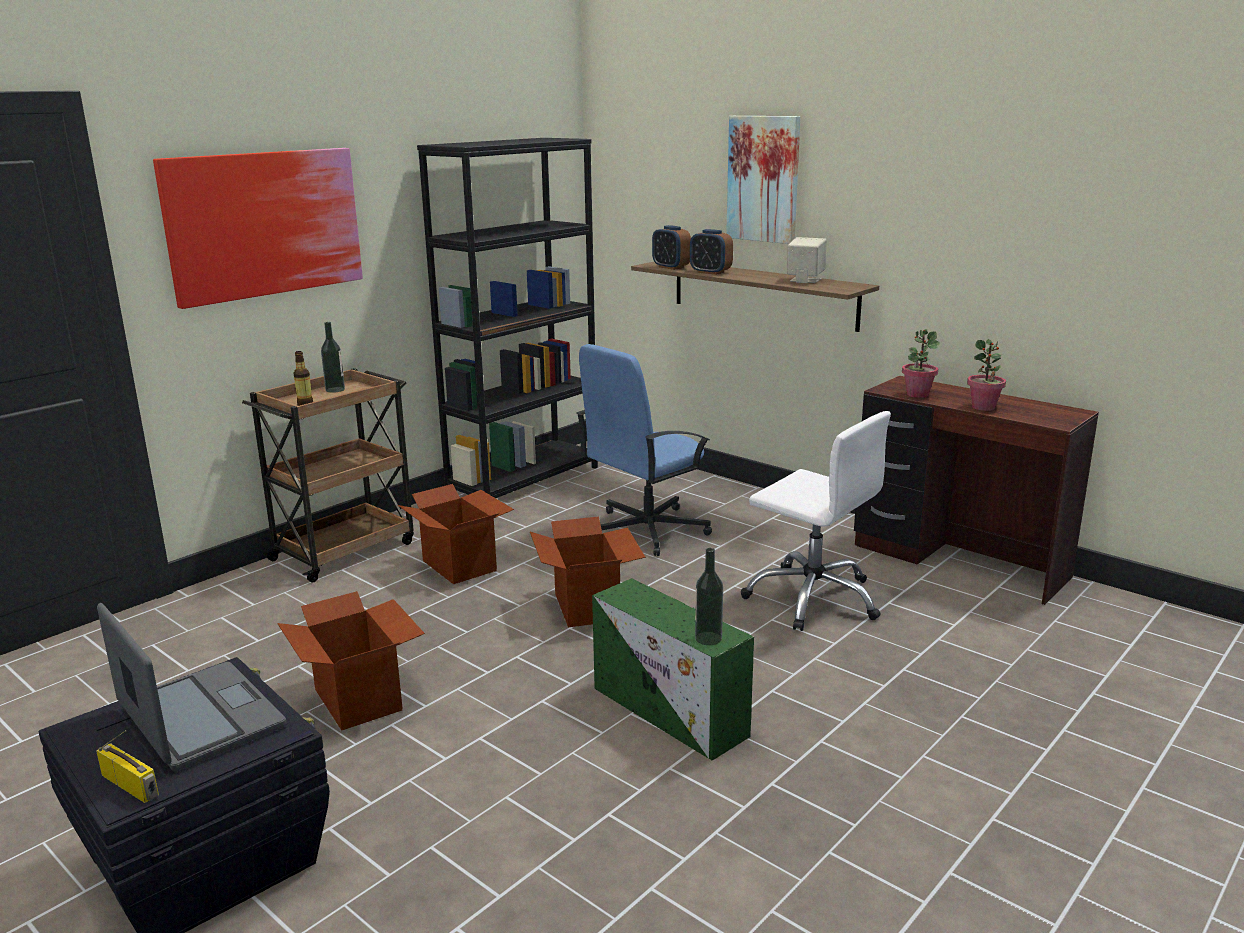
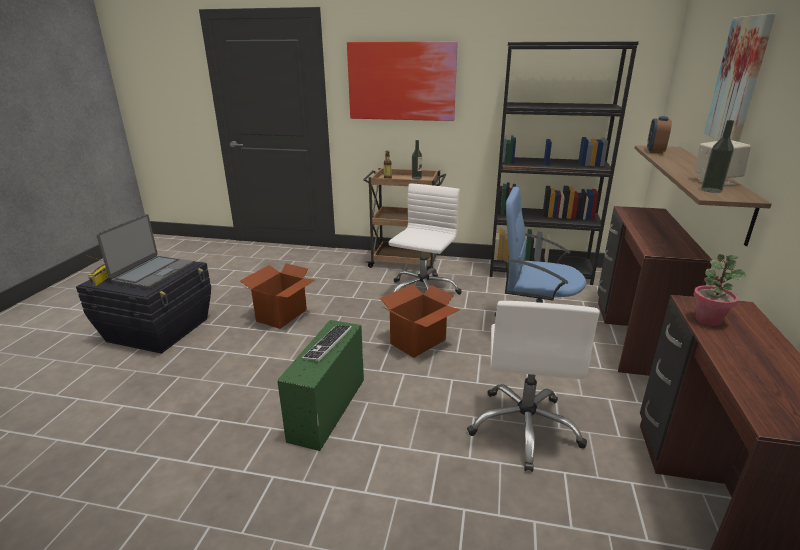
camera: 60 degrees right, 5 degrees up
cardboard box [398,484,514,584] -> white office chair [388,183,462,295]
alarm clock [690,229,733,275] -> none
bottle [695,548,723,645] -> bottle moved to [701,120,734,193]
potted plant [967,339,1006,411] -> none
none -> keyboard [302,325,352,362]
none -> brown desk [598,206,712,376]

